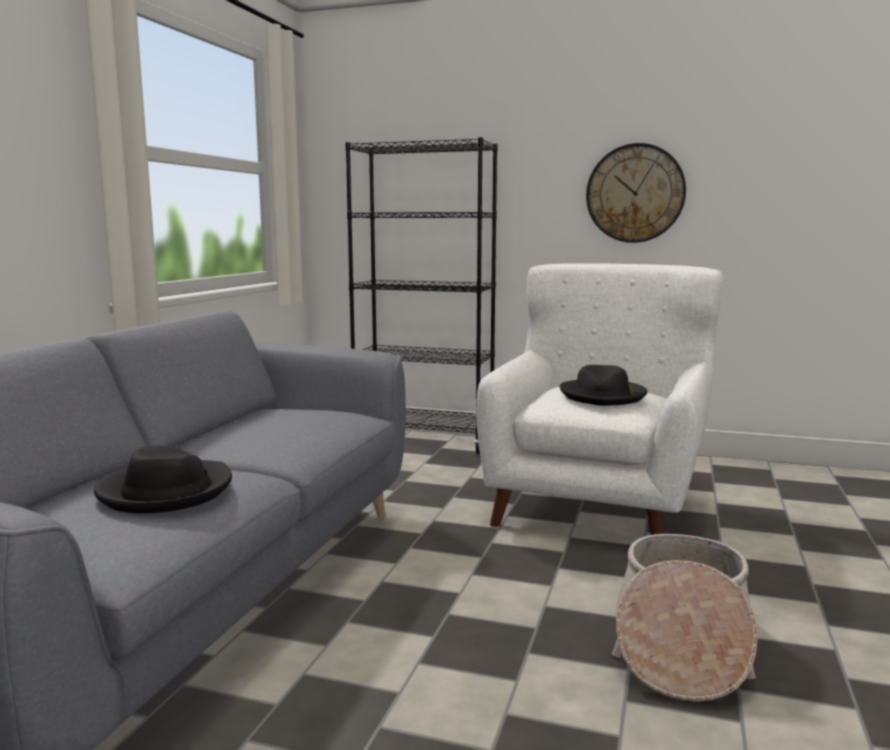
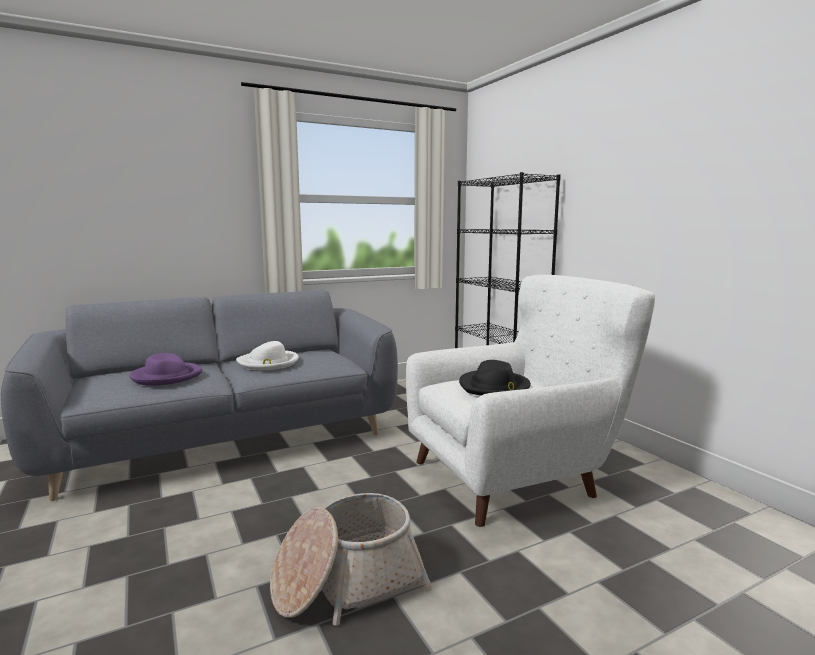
camera: 45 degrees right, 0 degrees up
black hat [94,445,232,513] -> purple hat [129,353,202,386]
wall clock [586,143,686,243] -> none
none -> white hat [236,341,299,370]

